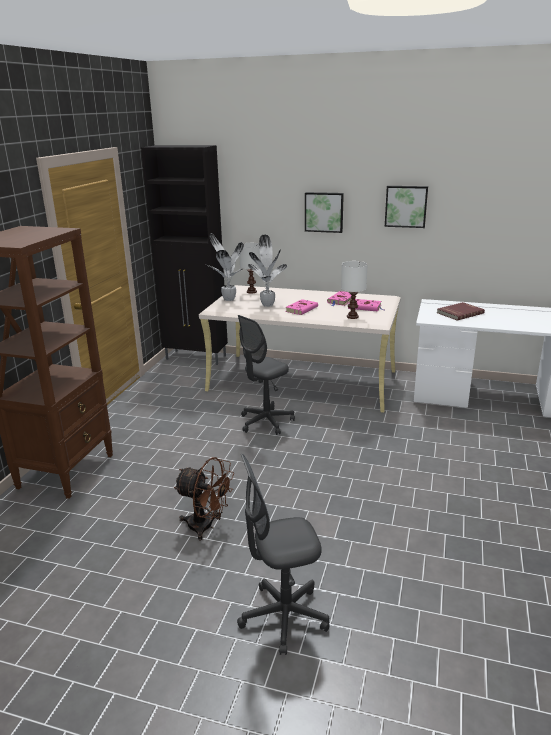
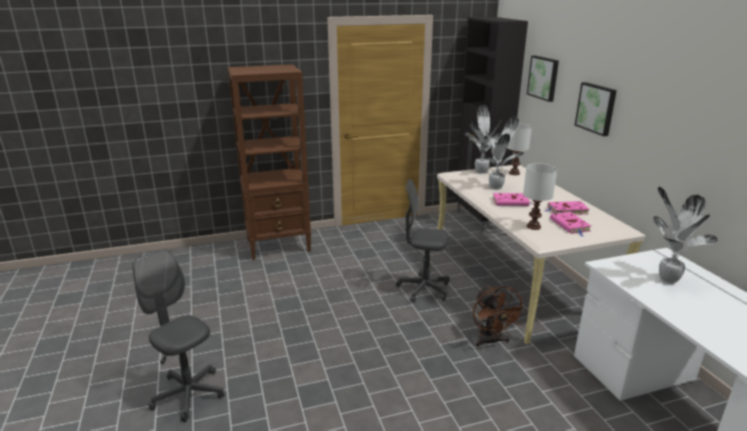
camera: 55 degrees right, 0 degrees up
brown fan [173,457,234,540] -> brown fan moved to [473,285,527,347]
picture [385,186,428,228] -> picture moved to [527,55,559,102]
red book [437,302,485,321] -> potted plant [653,187,718,284]

